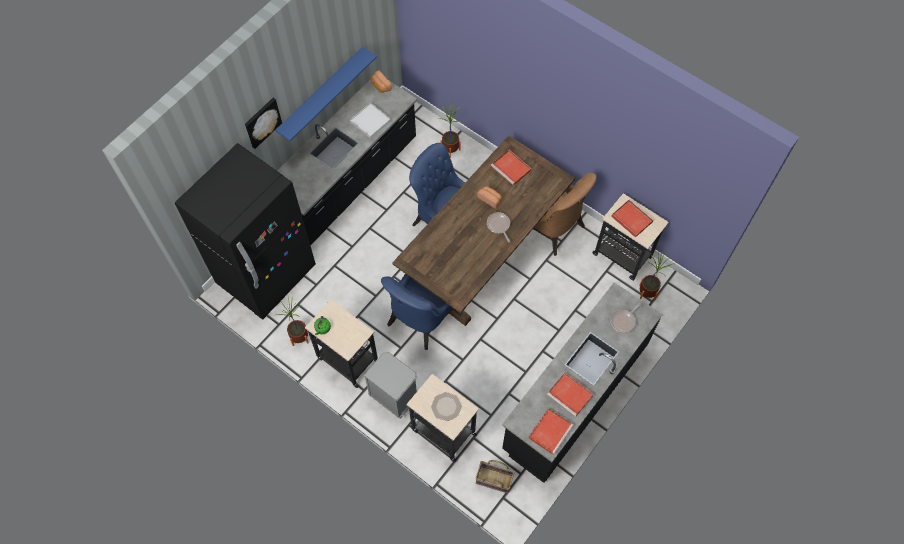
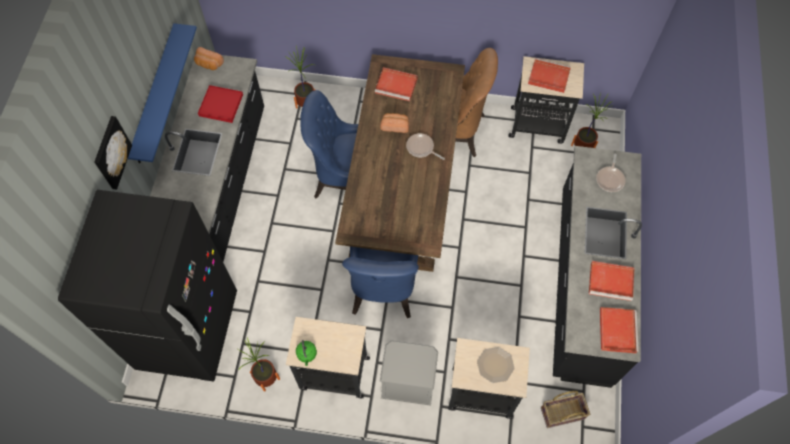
camera: 30 degrees left, 0 degrees up
white tray [350,103,391,139] -> red tray [198,85,243,123]

